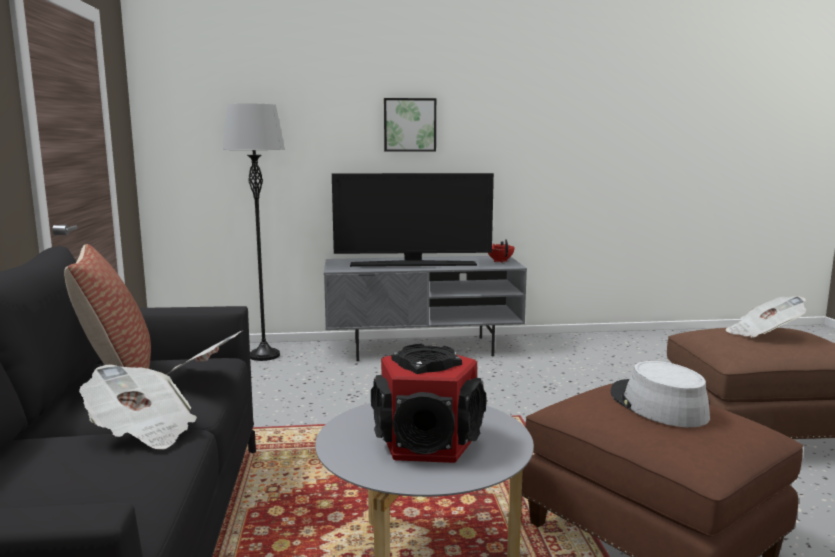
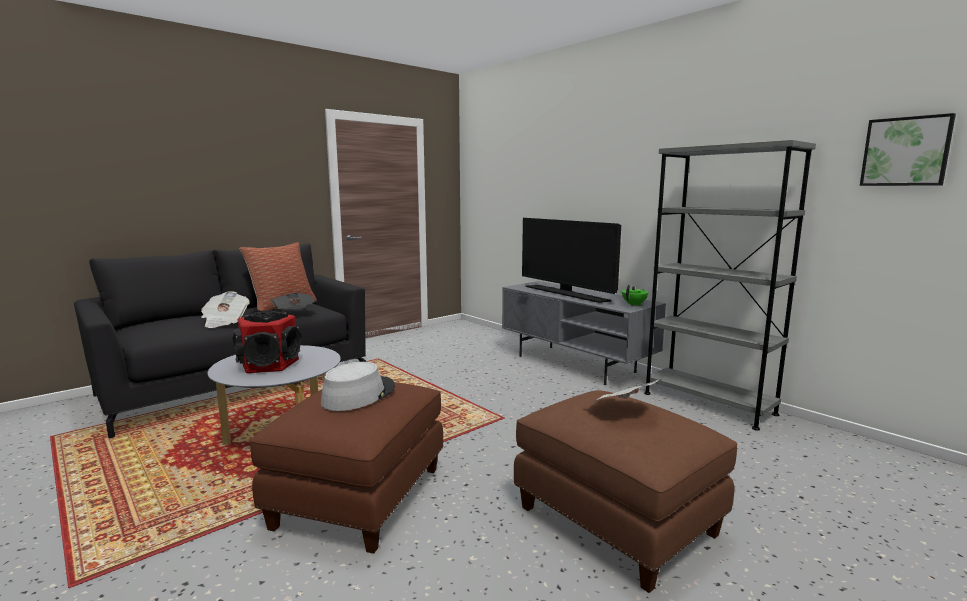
camera: 55 degrees right, 0 degrees up
grey floor lamp [223,103,285,361] -> none
picture [384,98,436,152] -> picture moved to [860,113,956,186]
red teapot [488,239,515,263] -> green teapot [622,285,648,306]
none -> grey bookcase [644,140,816,431]

